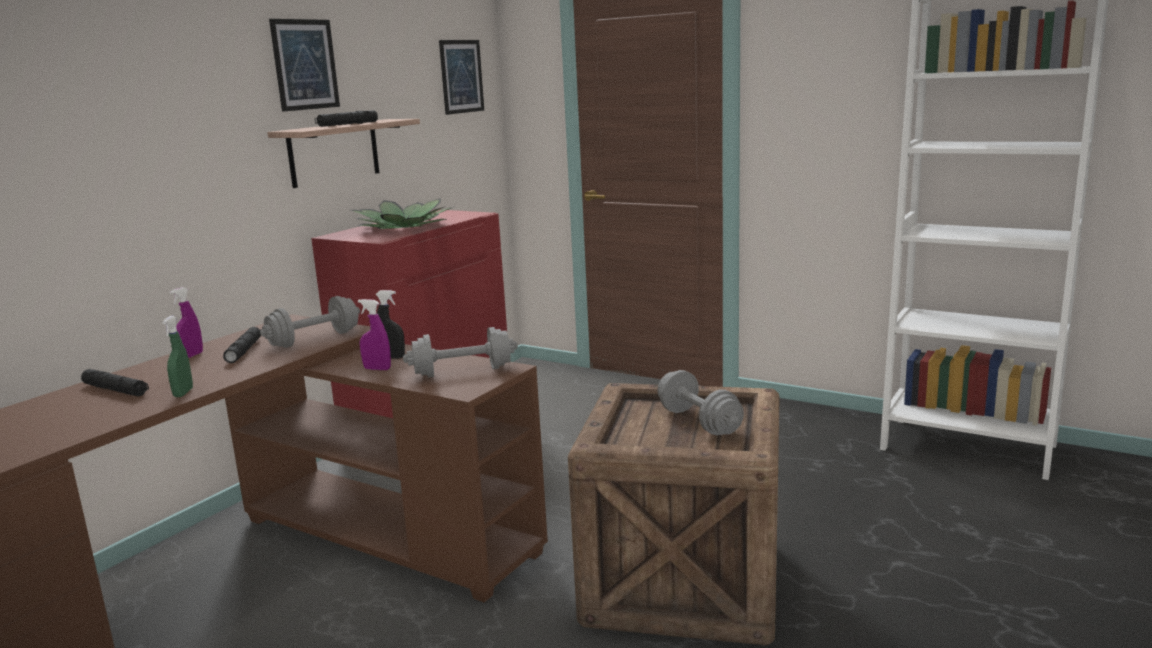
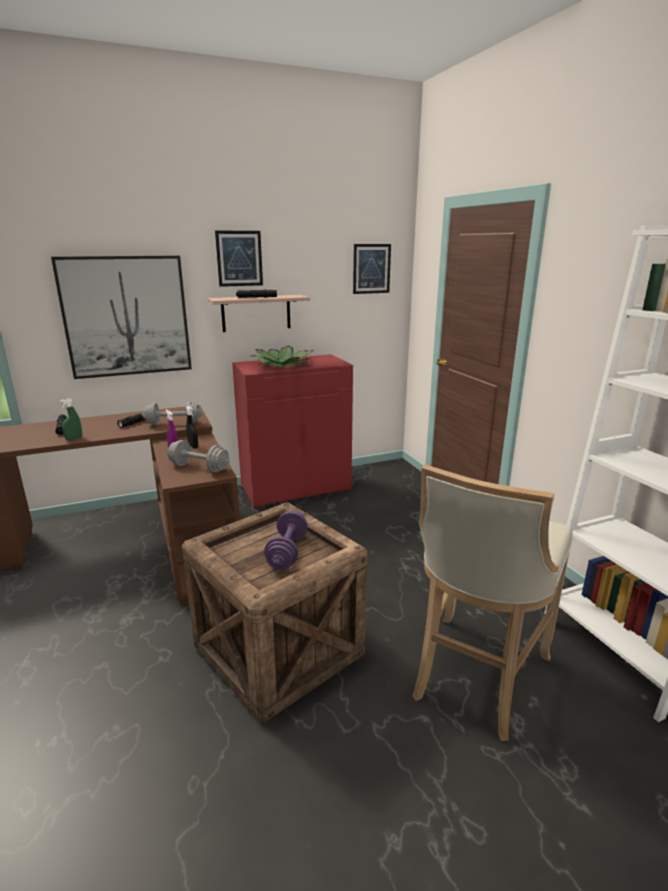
camera: 35 degrees right, 5 degrees up
purple spray bottle [169,287,203,358] -> none
grey dumbbell [657,370,744,435] -> purple dumbbell [264,510,308,570]
none -> picture [51,256,192,379]
none -> beige stool [412,464,573,741]

